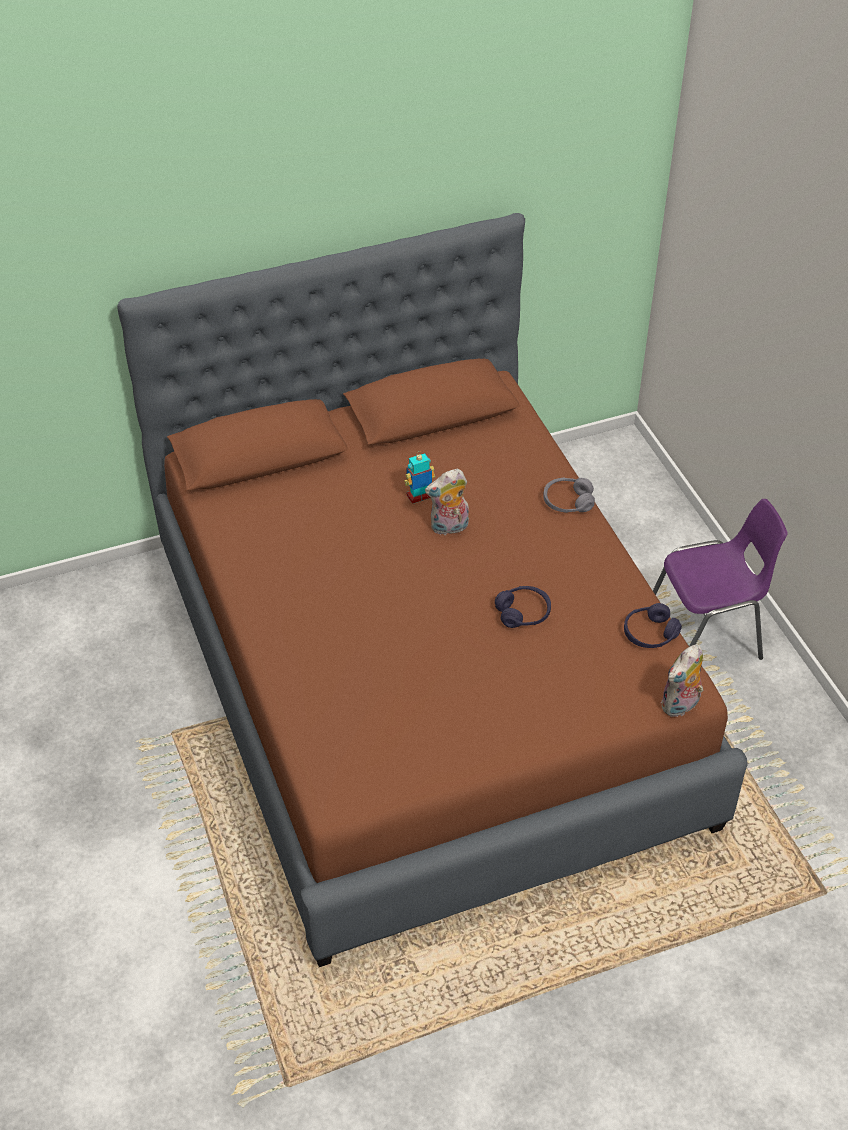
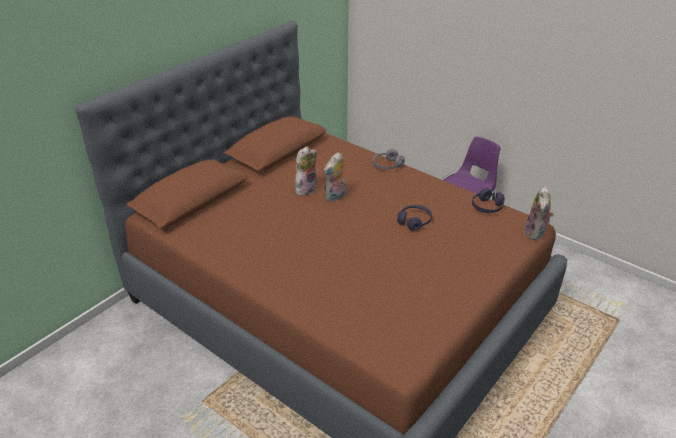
camera: 30 degrees left, 10 degrees down
toy robot [404,451,435,504] -> plush toy [295,146,317,196]

